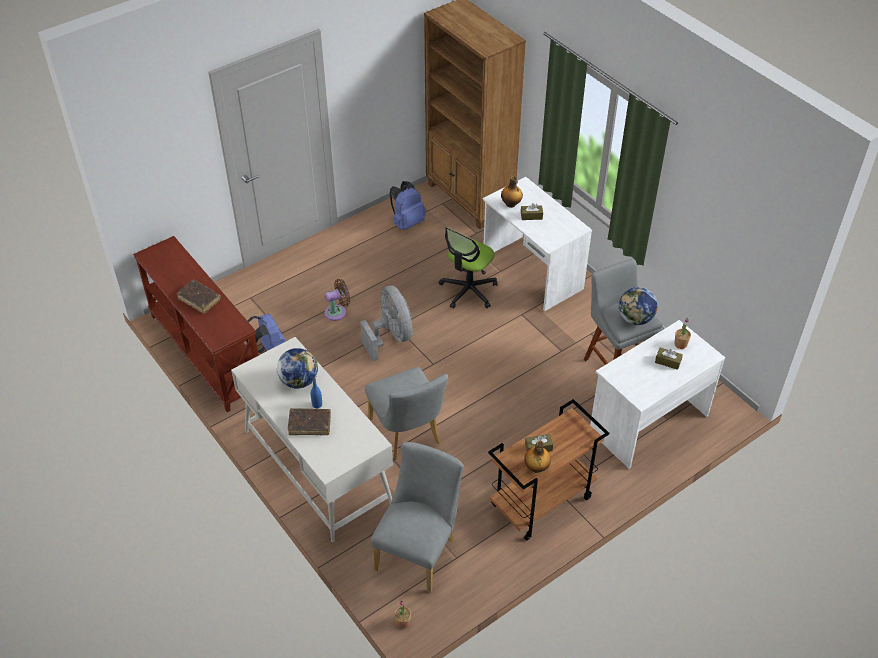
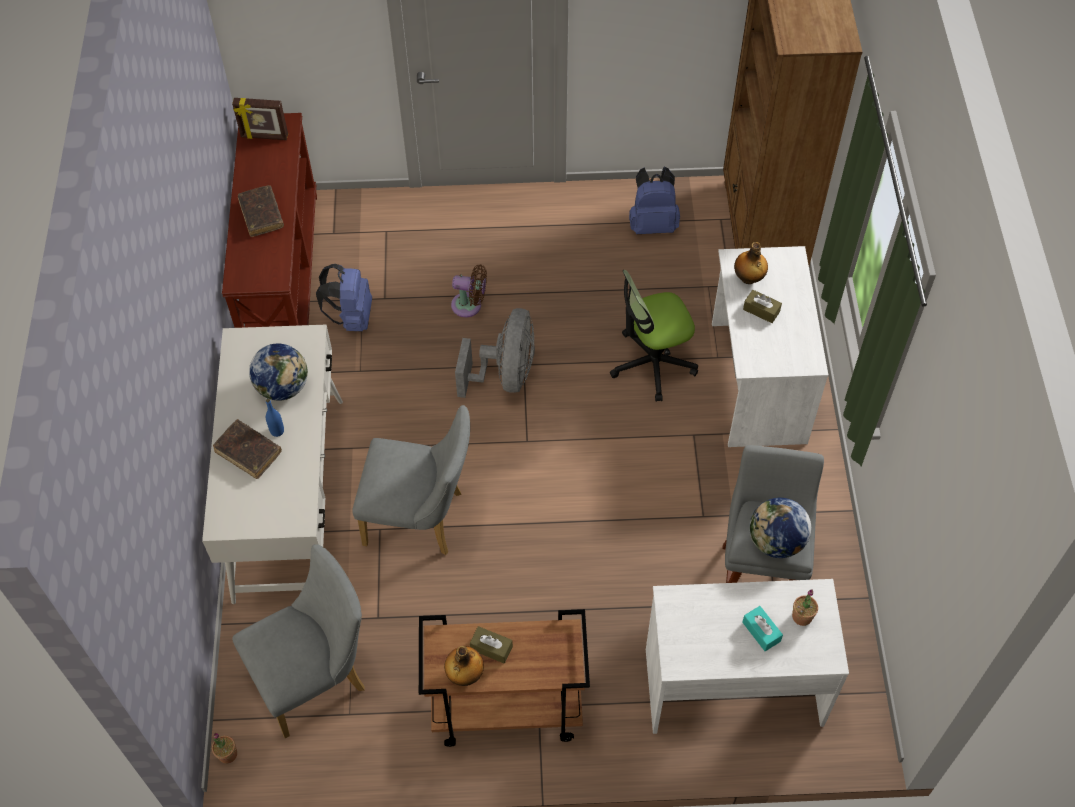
camera: 35 degrees right, 10 degrees up
grey chair [365,367,448,460] -> grey chair turned 90 degrees counterclockwise [352,405,470,555]
brown tissue box [655,348,683,370] -> turquoise tissue box [742,606,783,651]
none -> picture frame [232,98,288,140]

